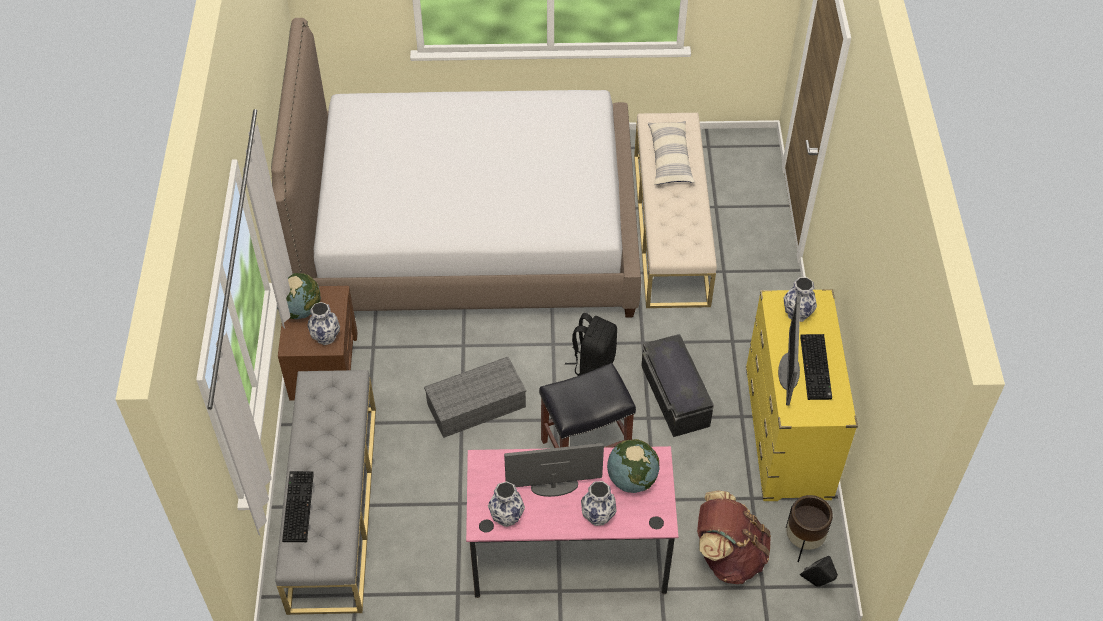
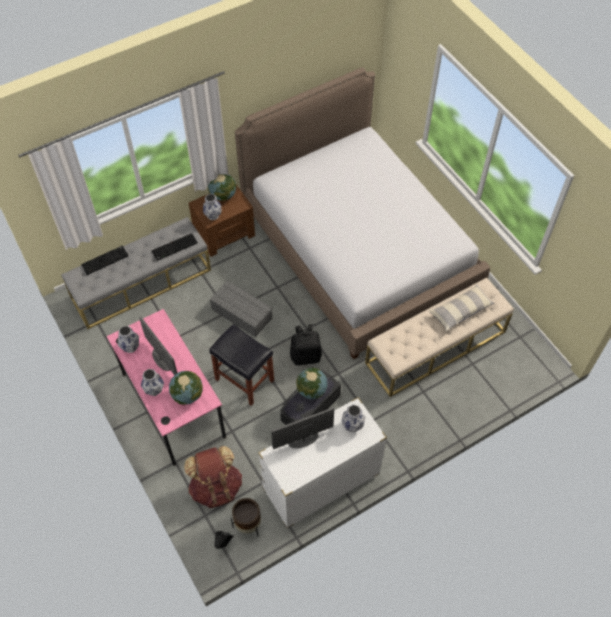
camera: 60 degrees right, 5 degrees up
yellow dresser [746,289,858,501] -> white dresser [258,397,387,528]
keyboard [800,334,832,400] -> keyboard moved to [151,233,198,261]
none -> globe [296,368,327,399]

